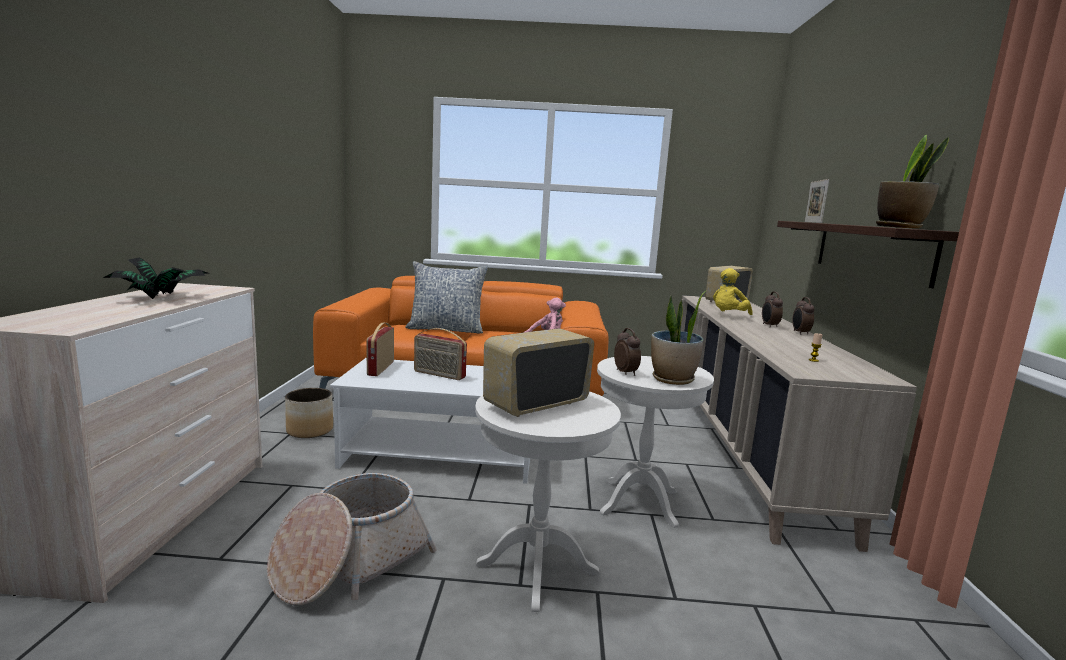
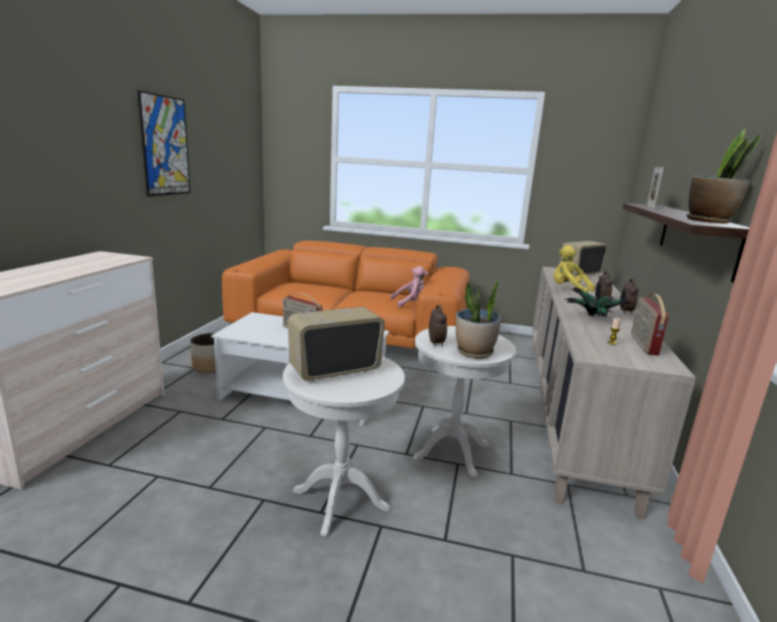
camera: 10 degrees right, 5 degrees up
potted plant [103,258,208,299] -> potted plant moved to [564,288,631,317]
basket [267,473,437,605] -> none
radio [366,323,394,376] -> radio moved to [631,294,669,356]
pillow [405,261,488,334] -> none
yellow plush toy [713,268,752,315] -> yellow plush toy turned 75 degrees clockwise [554,245,595,293]
none -> picture [137,90,190,197]

